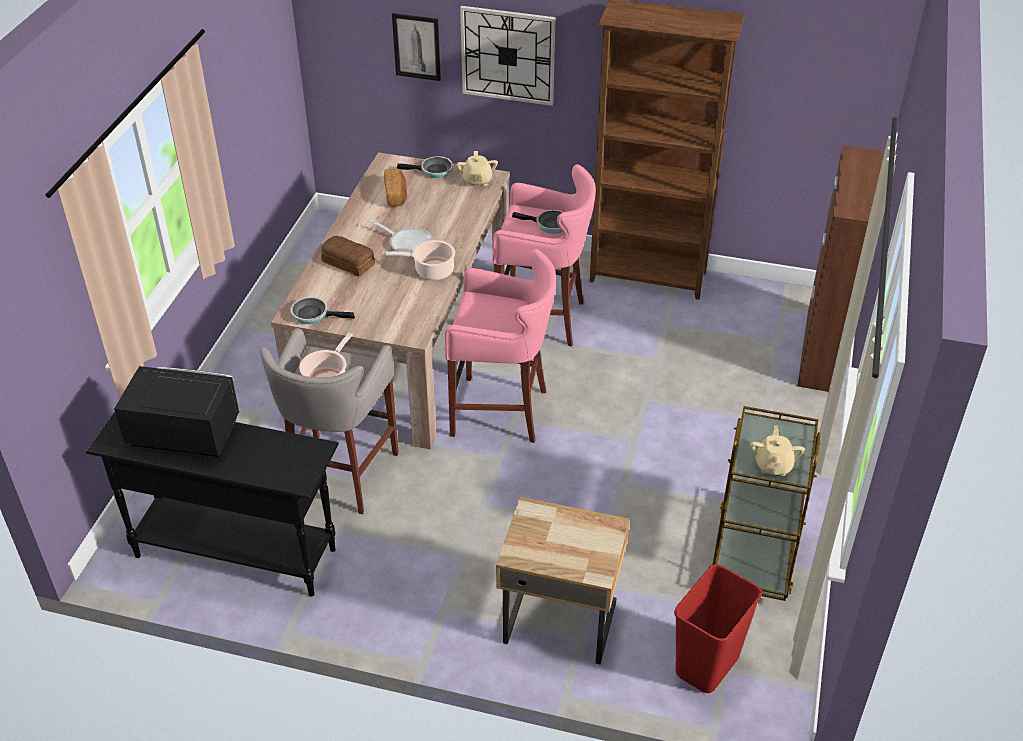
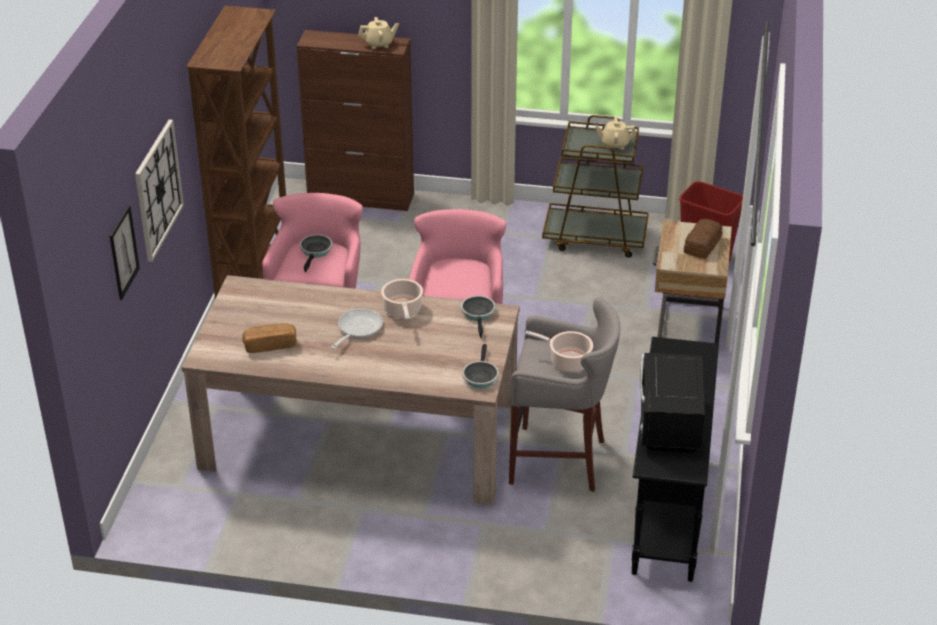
camera: 95 degrees left, 5 degrees down
bread [321,236,375,277] -> bread moved to [684,219,722,259]
frying pan [397,156,453,178] -> frying pan moved to [461,295,496,338]
beige teapot [456,151,498,187] -> beige teapot moved to [359,17,399,49]

